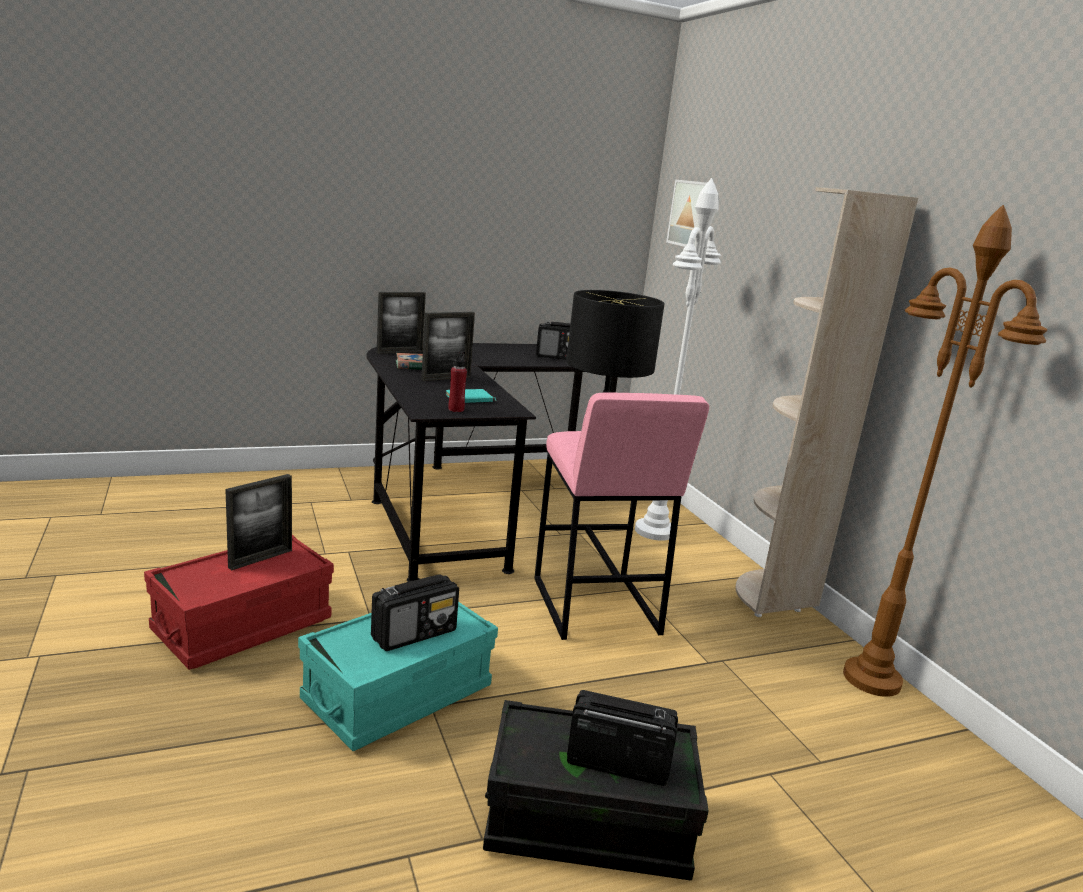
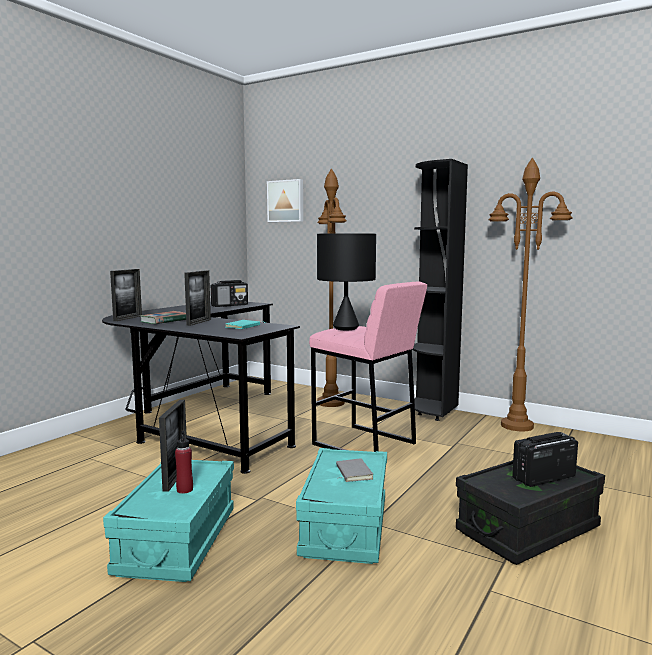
camera: 35 degrees left, 10 degrees down
red storage box [144,535,334,670] -> turquoise storage box [103,460,234,582]
radio [371,574,459,651] -> grey book [336,458,373,482]
red bottle [448,351,467,412] -> red bottle moved to [175,431,193,494]
white floor lamp [635,178,721,541] -> brown floor lamp [317,169,347,407]
beige bookcase [735,187,918,617] -> black bookcase [412,159,468,421]

